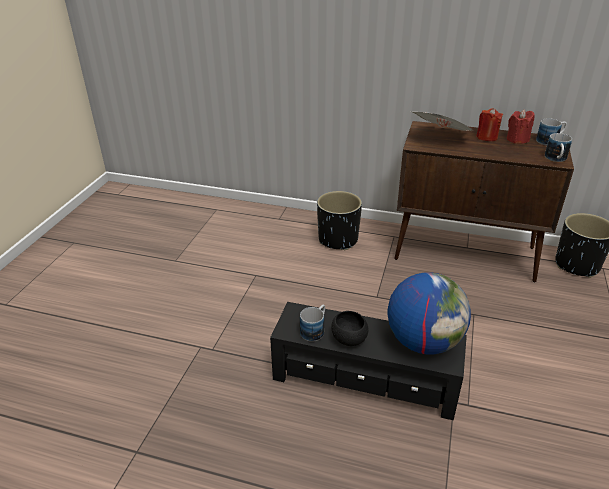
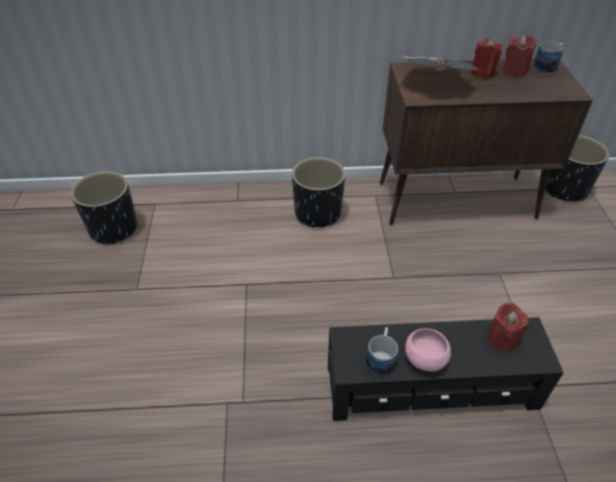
camera: 20 degrees left, 10 degrees up
black bowl [331,311,368,346] -> pink bowl [405,328,451,371]
globe [387,272,471,354] -> red candle [488,303,529,352]
mug [545,133,572,162] -> none
none -> black planter [71,171,137,245]

